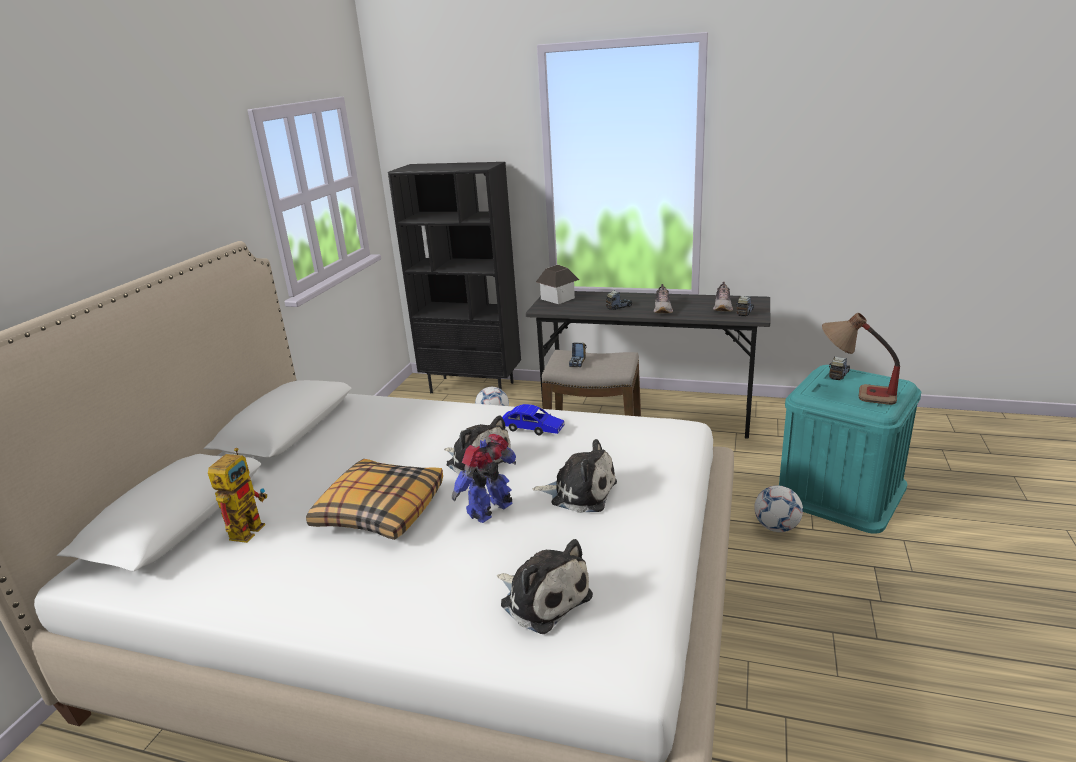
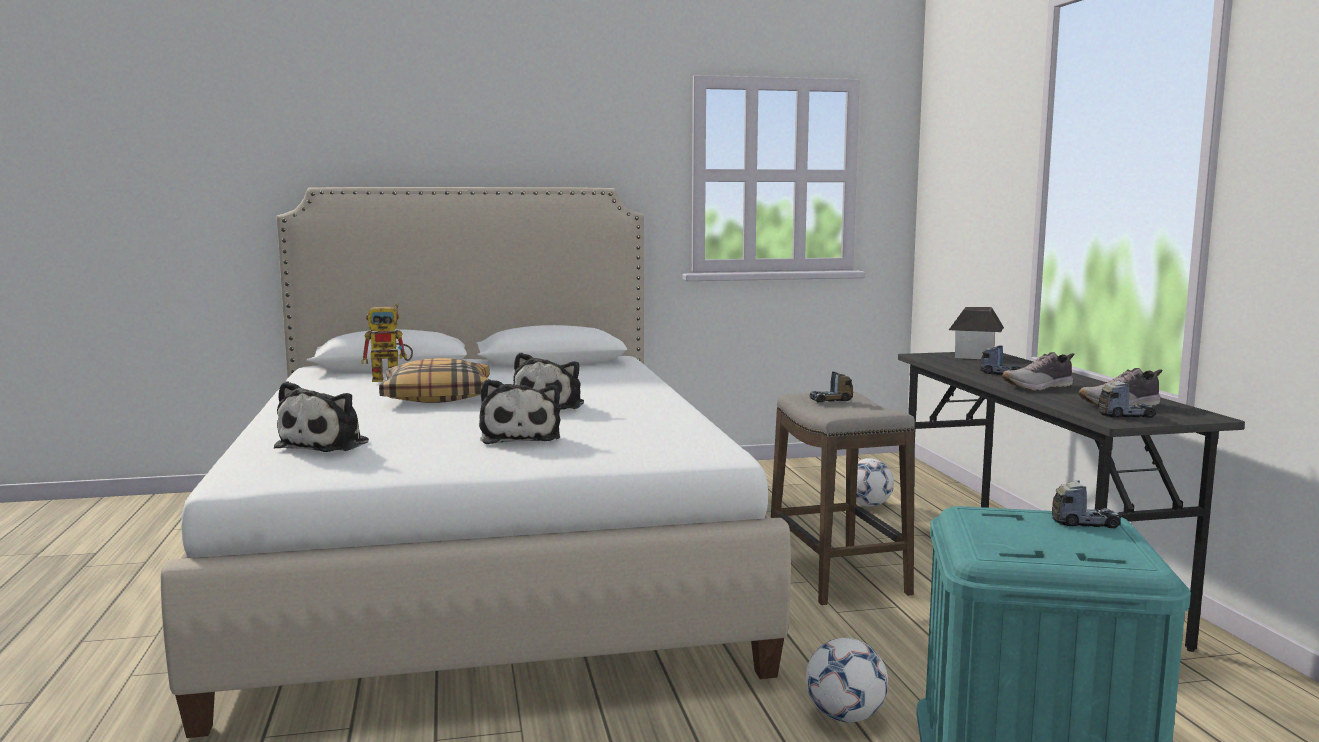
camera: 60 degrees right, 15 degrees down
black bookcase [388,162,521,393] -> none
toy robot [452,434,516,523] -> none
blue toy car [502,404,564,435] -> none
table lamp [822,313,900,405] -> none

